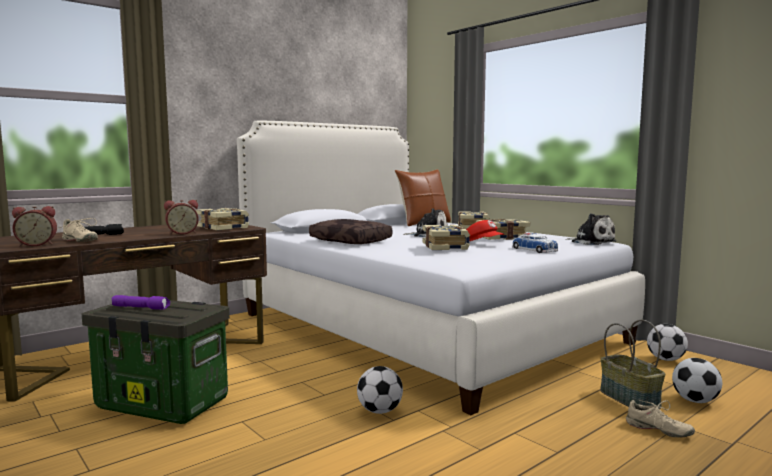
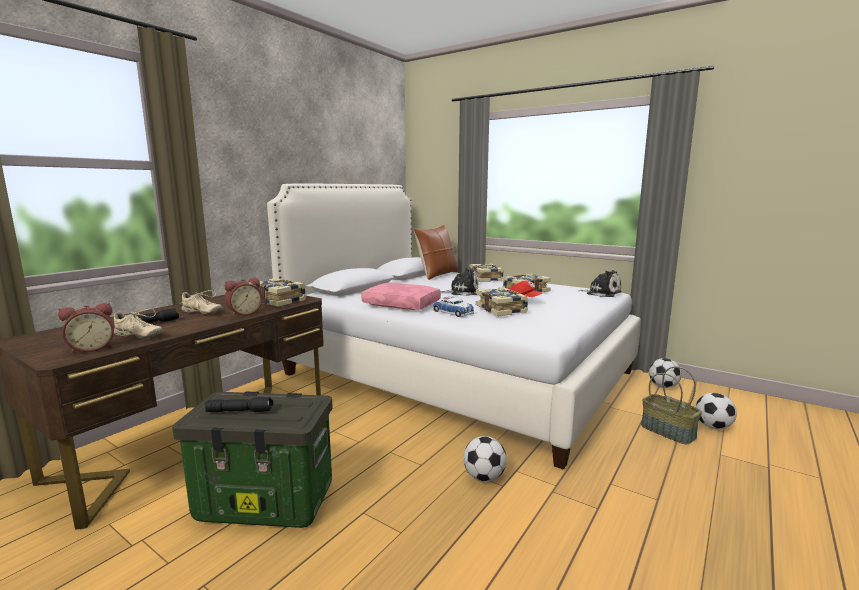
camera: 15 degrees left, 5 degrees up
purple flashlight [112,295,170,310] -> black flashlight [205,397,273,412]
brown pillow [309,219,392,244] -> pink pillow [361,283,441,310]
toy car [512,233,558,253] -> toy car moved to [433,296,474,317]
beige shoe [626,399,695,438] -> beige shoe moved to [180,290,223,315]

